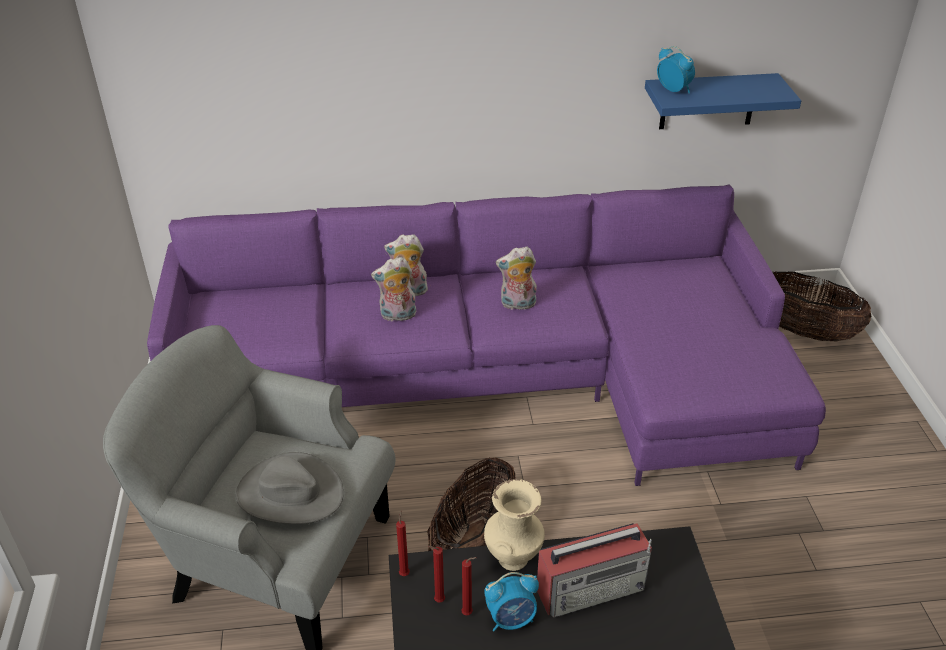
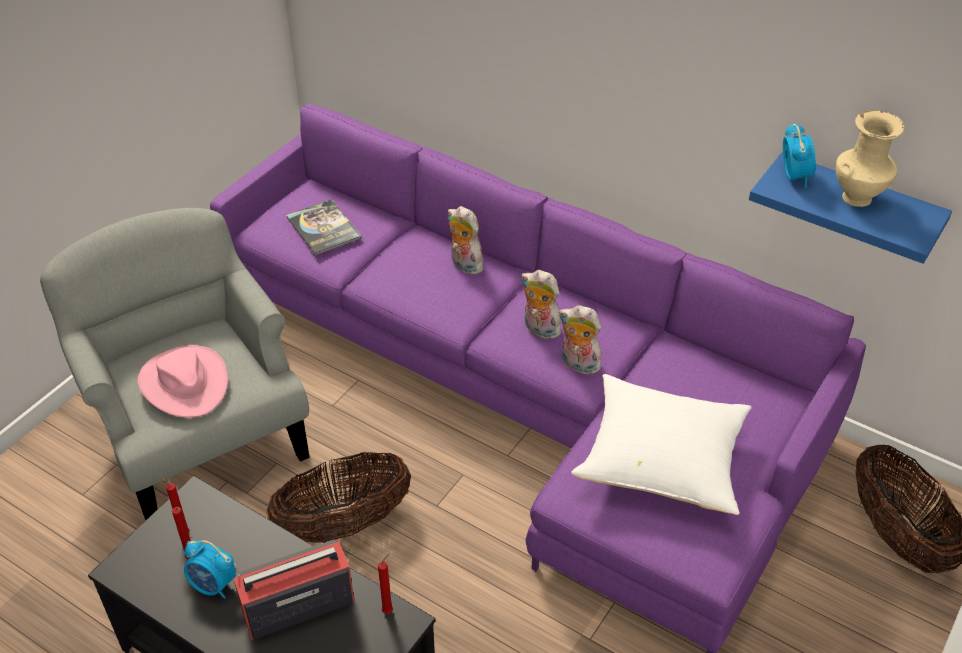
camera: 40 degrees right, 5 degrees up
grey hat [236,452,344,524] -> pink hat [138,345,228,418]
plush toy [371,257,417,323] -> plush toy moved to [559,305,601,375]
red candle [396,511,410,576] -> red candle moved to [378,554,393,614]
beige vase [484,479,545,571] -> beige vase moved to [836,110,904,207]
radio [537,523,652,618] -> radio turned 135 degrees clockwise [233,539,354,640]
none -> book [287,199,362,255]
none -> white pillow [571,374,751,515]

